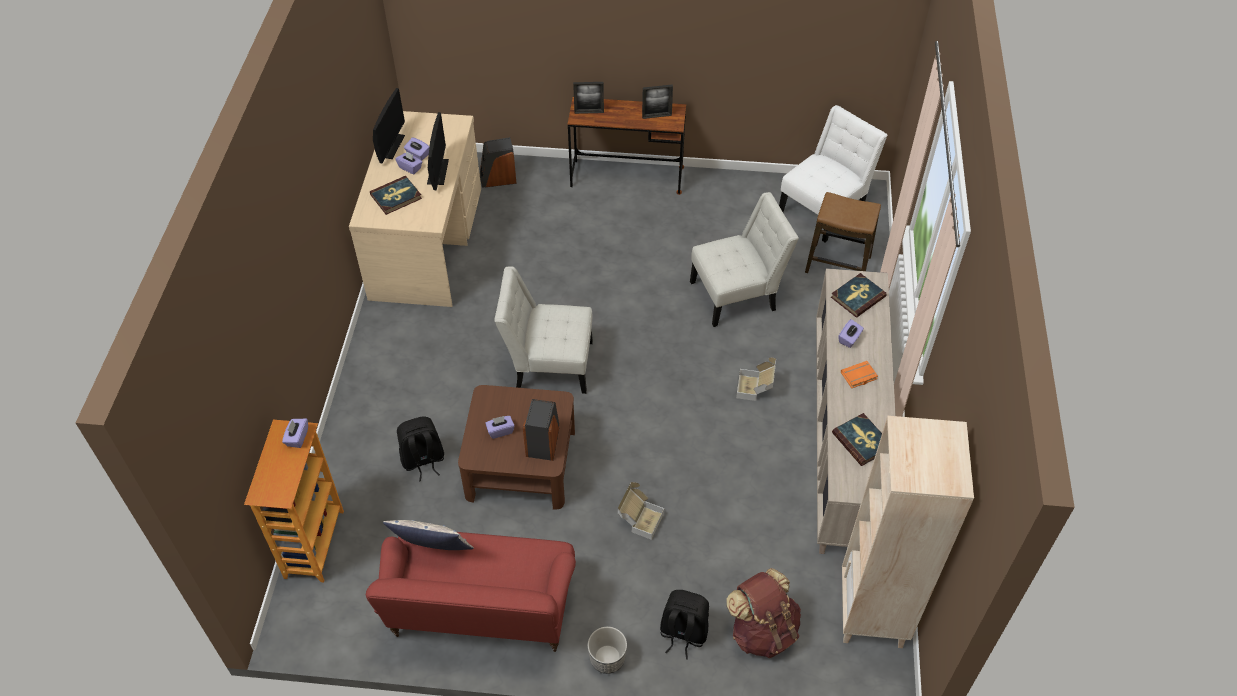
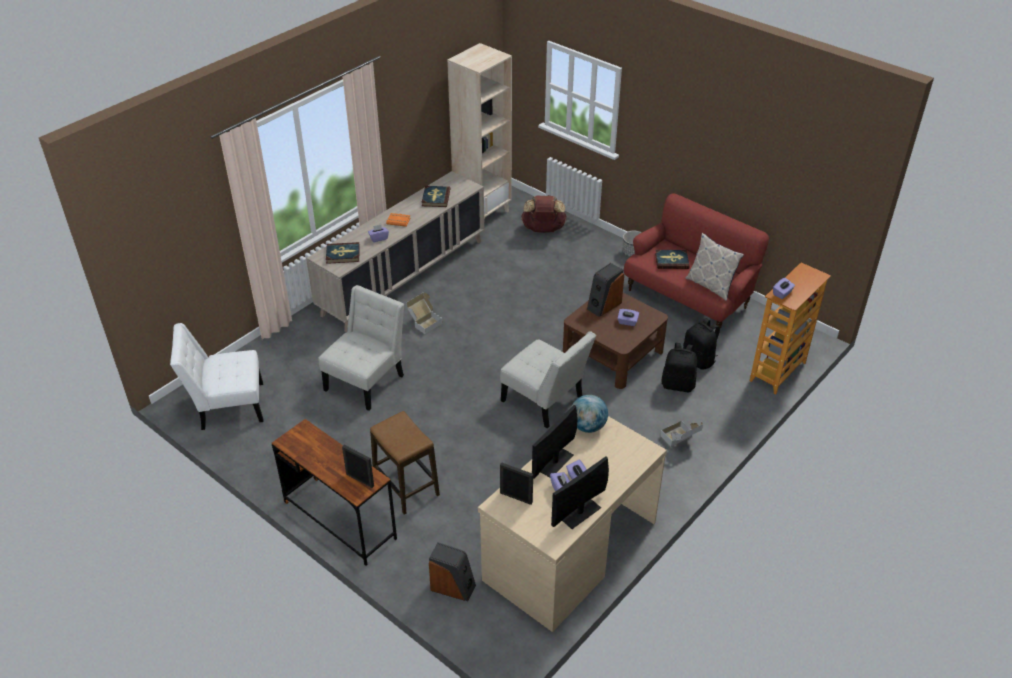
camera: 145 degrees left, 10 degrees down
book [370,176,422,215] -> book moved to [655,250,690,269]
cardboard box [618,482,664,540] -> cardboard box moved to [660,421,703,447]
picture frame [642,84,673,119] -> picture frame moved to [500,462,533,505]
black backpack [660,590,709,660] -> black backpack moved to [683,318,720,369]
white chair [690,192,799,327] -> white chair turned 105 degrees clockwise [319,285,404,411]
stool [805,192,881,273] -> stool moved to [370,411,440,515]
none -> globe [571,395,608,433]

